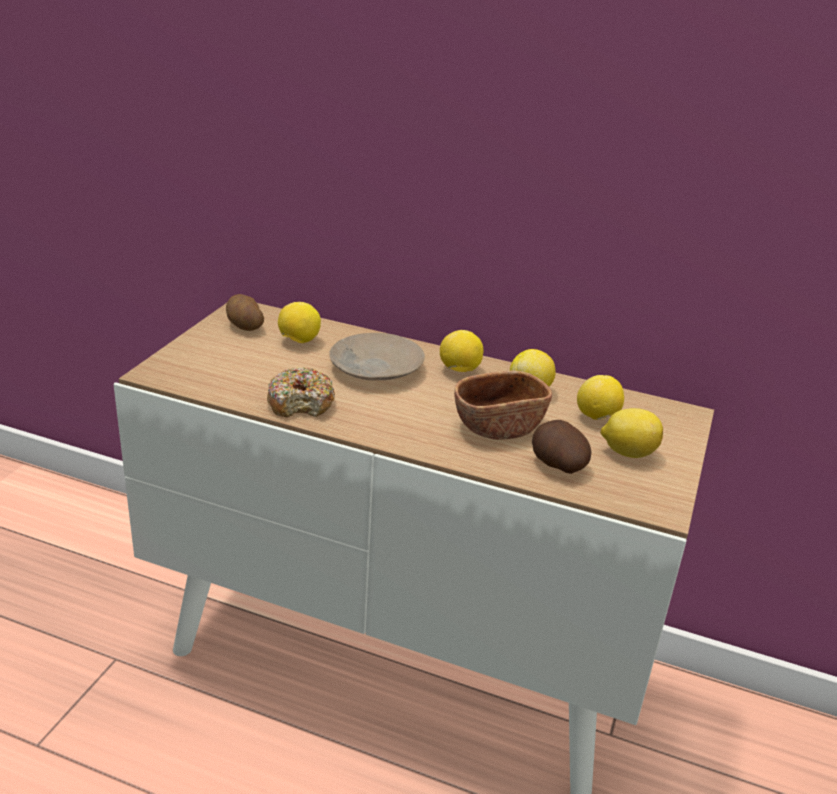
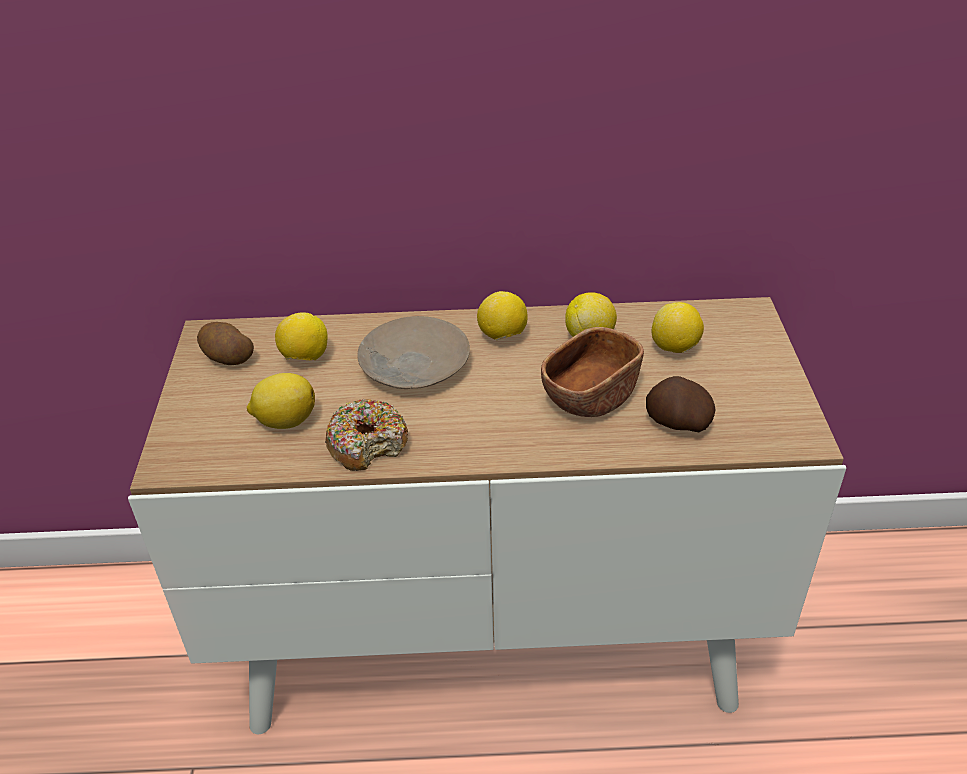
camera: 20 degrees left, 10 degrees up
lemon [600,408,663,458] -> lemon moved to [247,373,315,429]

